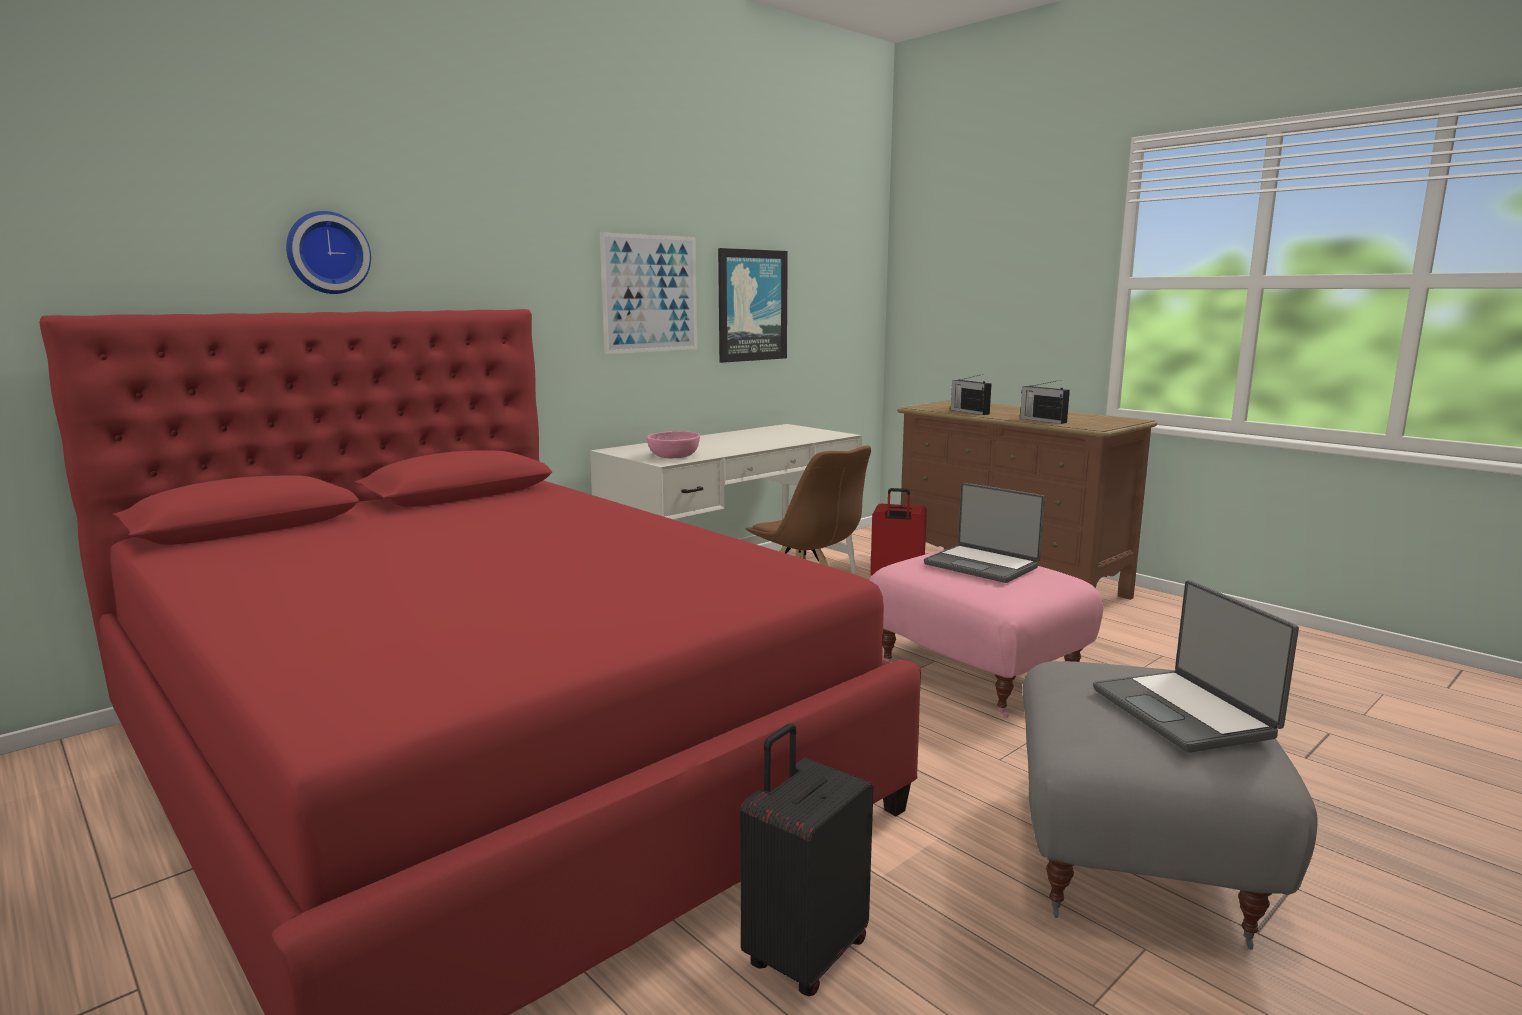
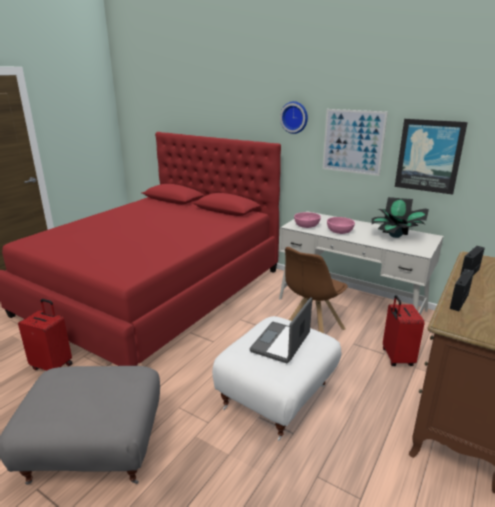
camera: 75 degrees right, 10 degrees up
wall clock [286,211,371,294] -> wall clock moved to [280,101,308,134]
black suitcase [740,723,874,996] -> red suitcase [18,299,73,371]
pink ottoman [869,549,1103,718] -> white ottoman [212,316,341,441]
laptop [1093,580,1299,753] -> none
none -> pink bowl [327,217,355,234]
none -> potted plant [372,197,429,238]

